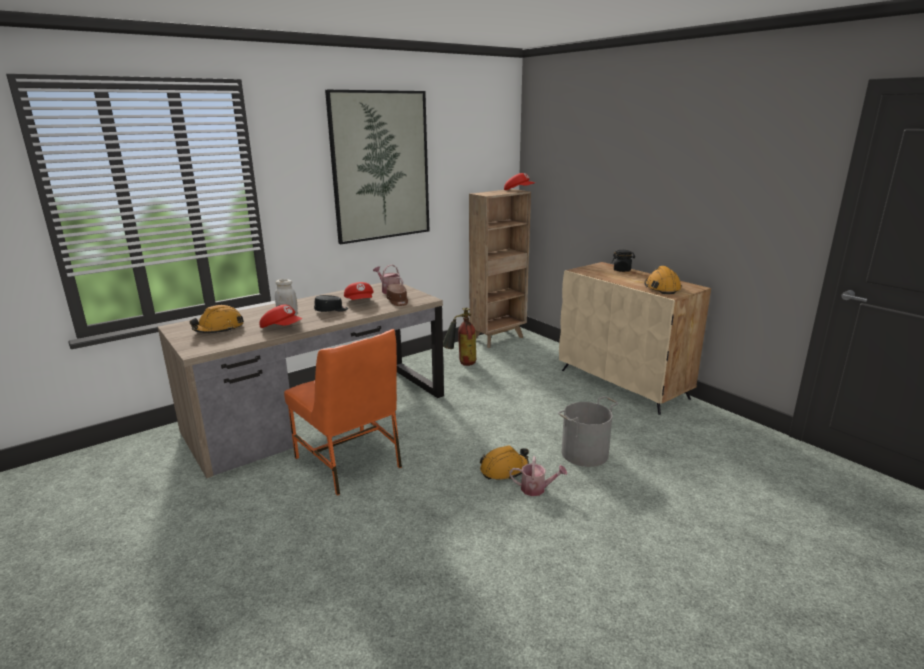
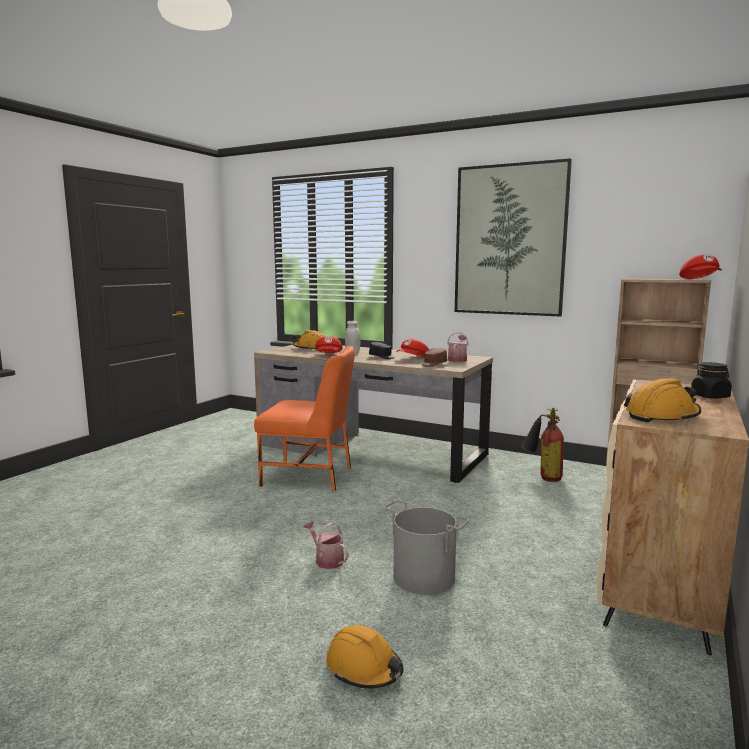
camera: 65 degrees right, 10 degrees down
orange chair [284,329,402,496] -> orange chair turned 105 degrees counterclockwise [254,346,355,491]
orange hard hat [480,445,529,480] -> orange hard hat moved to [326,625,404,689]
watering can [510,456,567,496] -> watering can turned 150 degrees clockwise [304,521,349,569]

